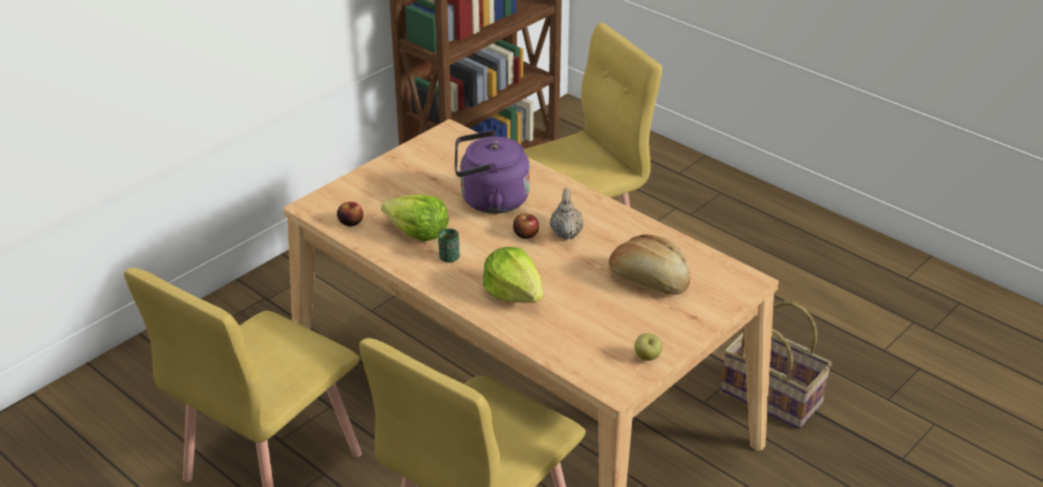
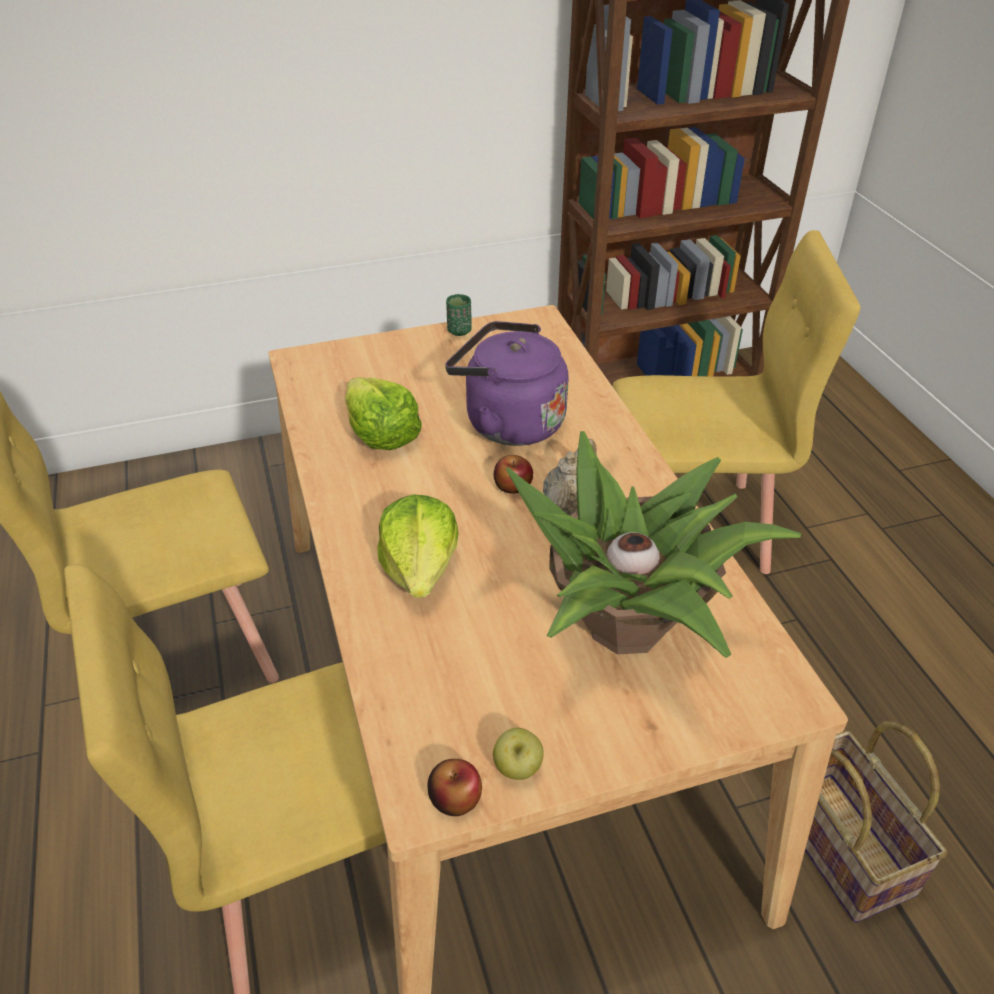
camera: 30 degrees right, 5 degrees up
apple [337,202,363,226] -> apple moved to [427,759,482,816]
green cup [438,228,460,263] -> green cup moved to [446,294,472,336]
bread [609,234,690,295] -> potted plant [506,431,801,658]

